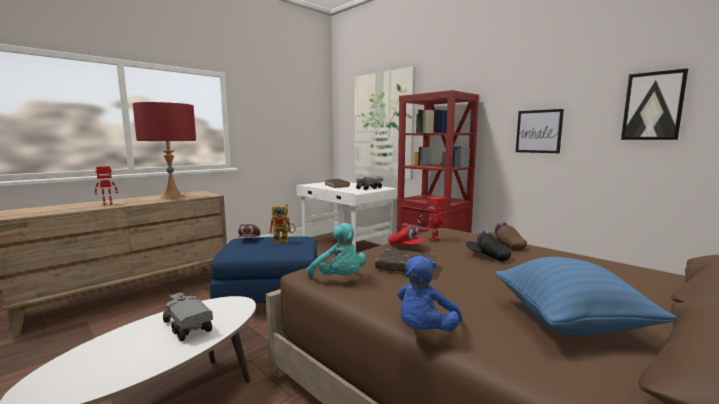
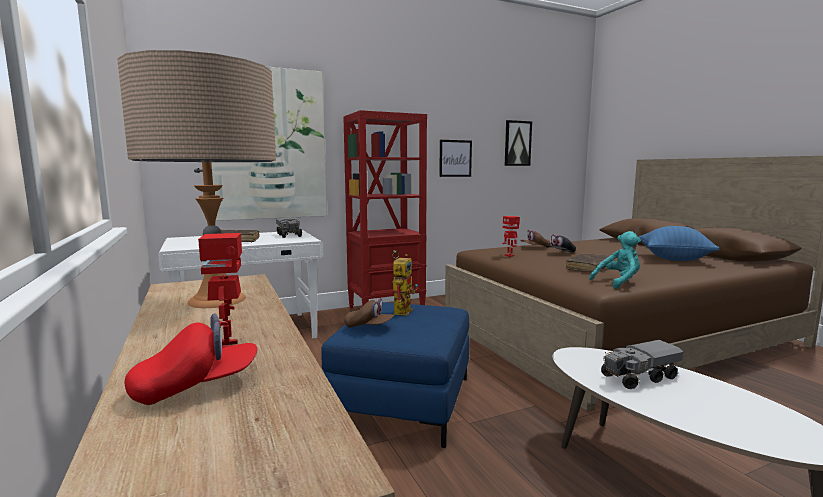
camera: 70 degrees left, 0 degrees up
red table lamp [133,102,196,199] -> beige table lamp [117,50,276,308]
red cap [388,225,426,245] -> red cap moved to [125,313,257,405]
blue plush toy [397,256,462,331] -> none

